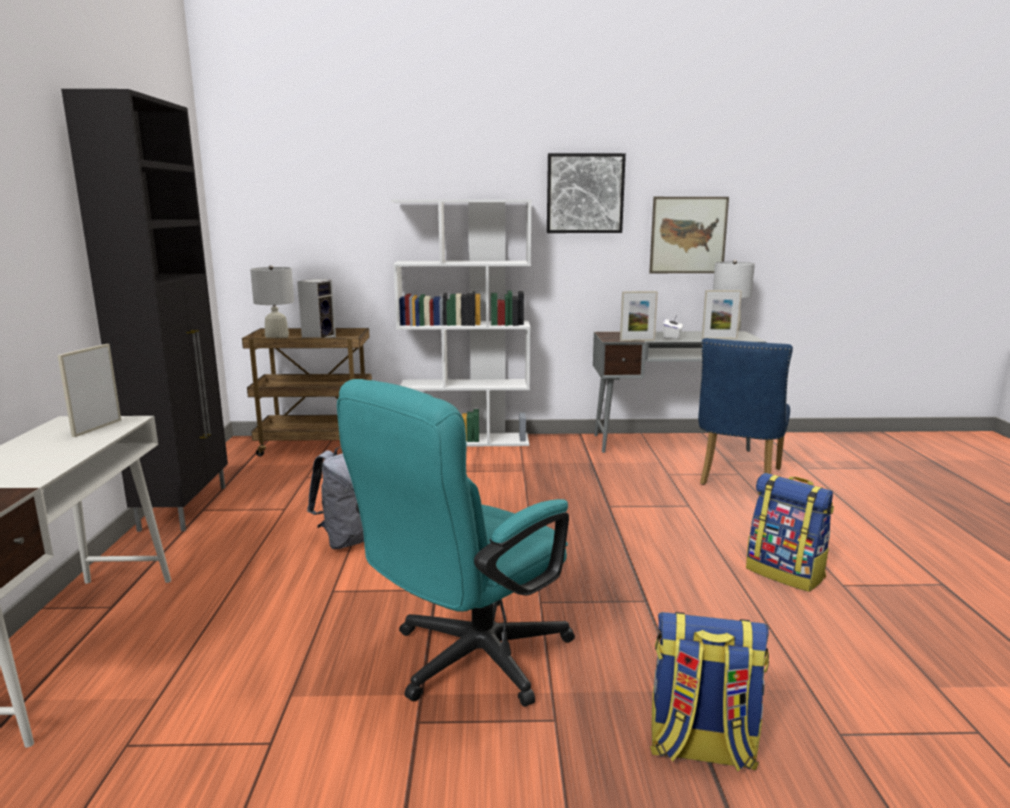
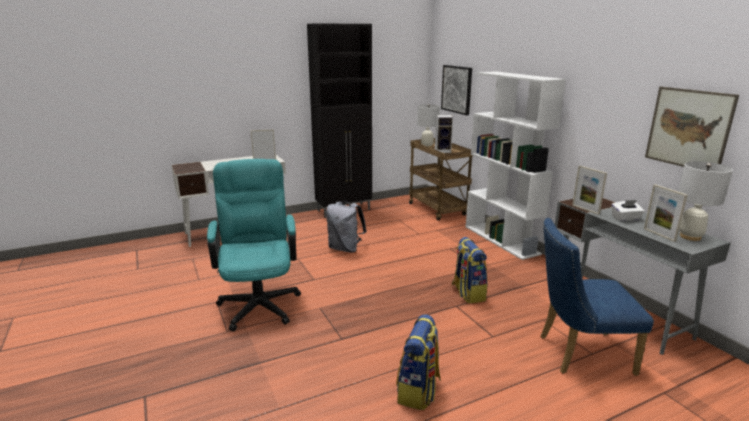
camera: 65 degrees right, 5 degrees up
turquoise office chair [337,379,575,707] -> turquoise office chair turned 60 degrees clockwise [207,159,301,331]
picture [547,153,626,233] -> picture moved to [441,65,472,115]
backpack [650,612,769,771] -> backpack moved to [452,237,487,303]

